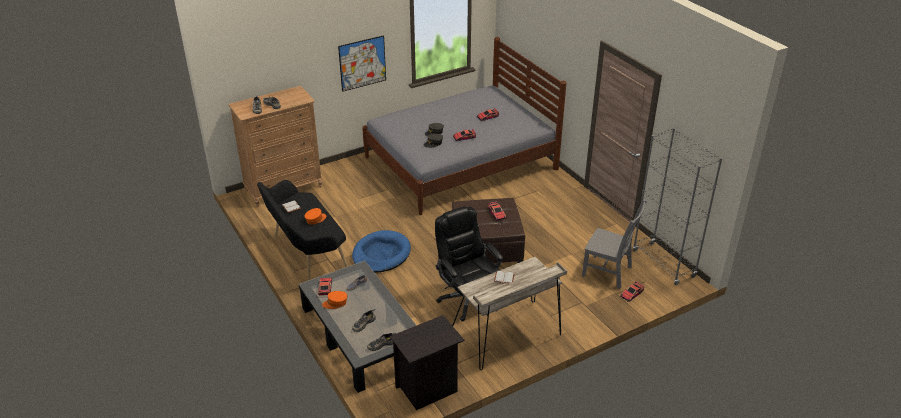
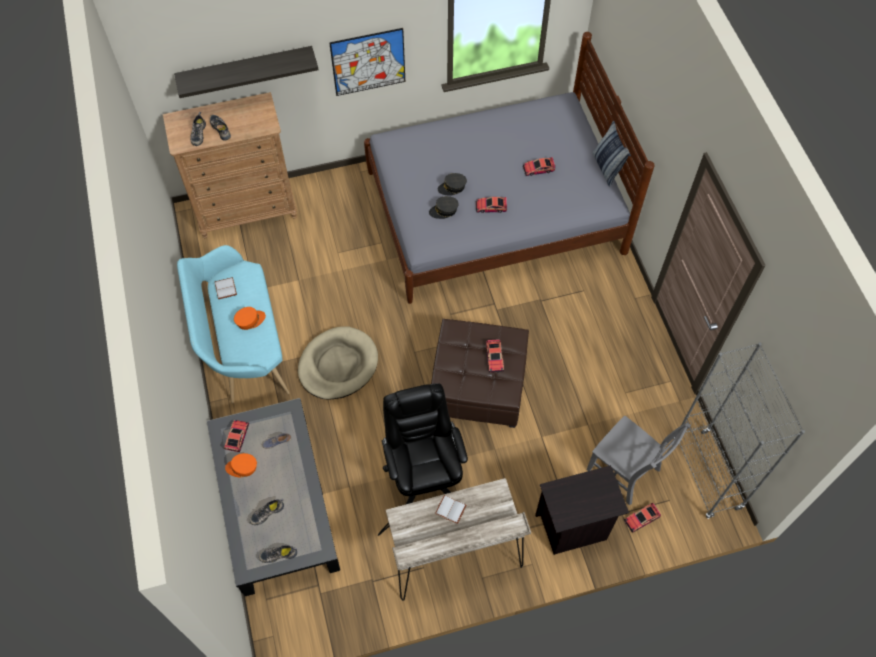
camera: 15 degrees right, 25 degrees up
black bench [257,180,348,280] -> turquoise bench [177,245,290,404]
blue dog bed [352,230,411,273] -> beige dog bed [298,326,378,399]
black nightstand [390,315,464,410] -> black nightstand moved to [535,465,629,555]
none -> shelf [174,46,318,98]
none -> pillow [592,120,631,186]

